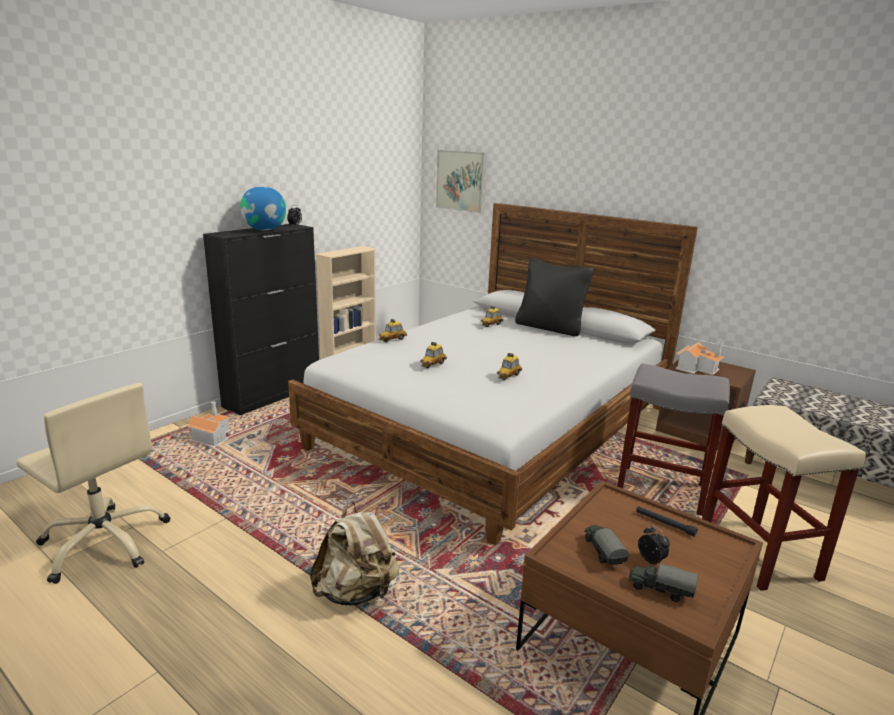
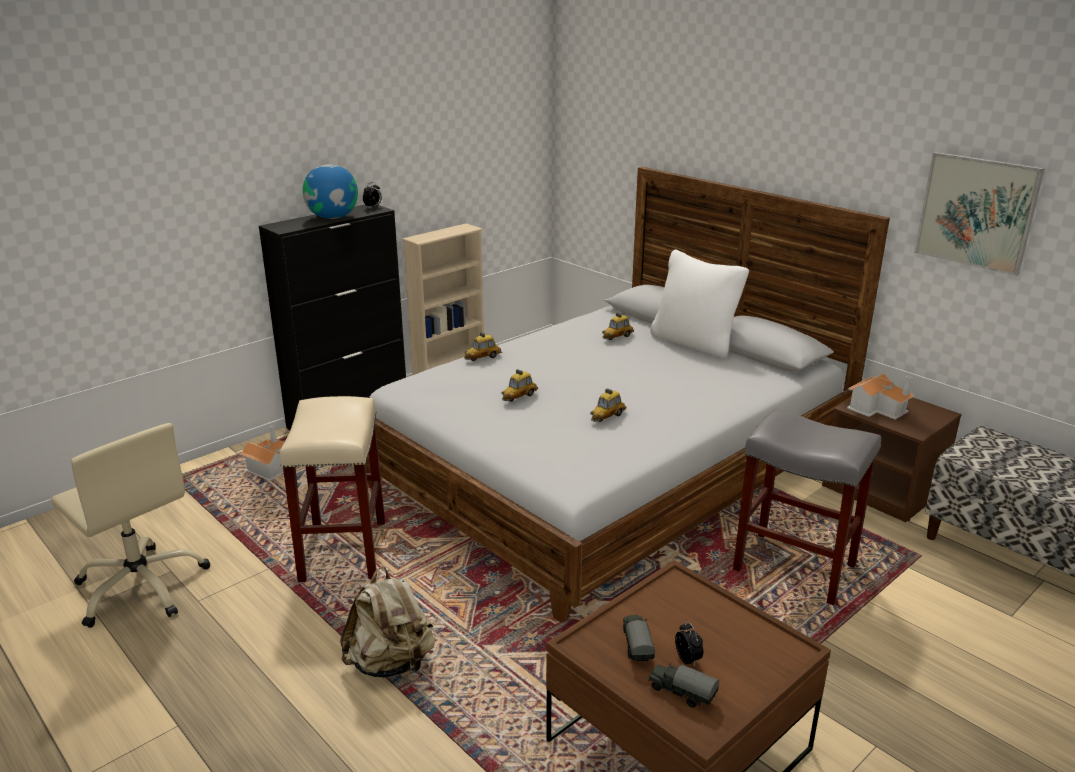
camera: 10 degrees right, 5 degrees up
picture [436,150,486,213] -> picture moved to [914,152,1045,276]
black pillow [515,258,594,336] -> white pillow [650,250,749,358]
black flashlight [636,506,698,537] -> none
beige stool [702,405,866,591] -> beige stool moved to [280,396,385,582]

